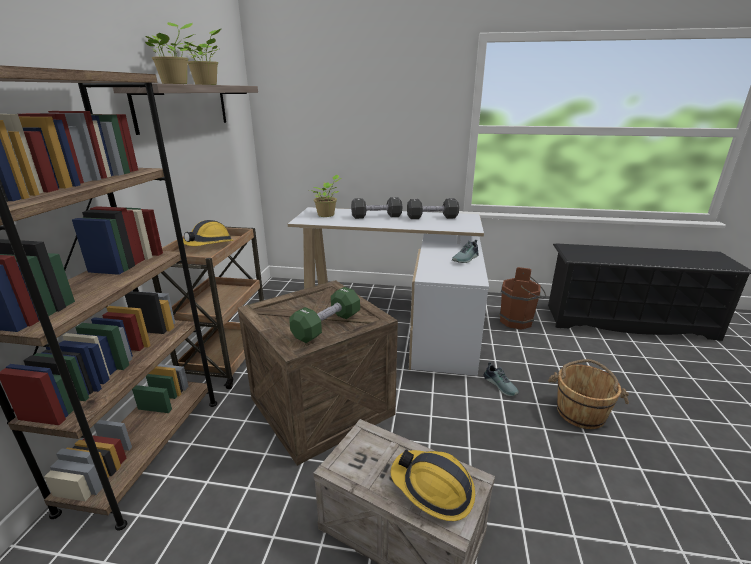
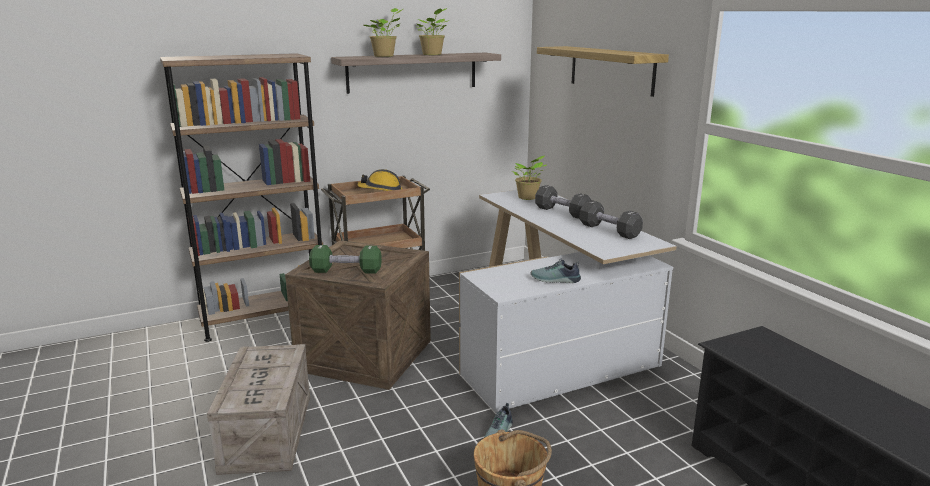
camera: 55 degrees right, 5 degrees down
hard hat [391,449,475,521] -> none
brown bucket [500,267,546,329] -> none
none -> shelf [537,46,669,97]

